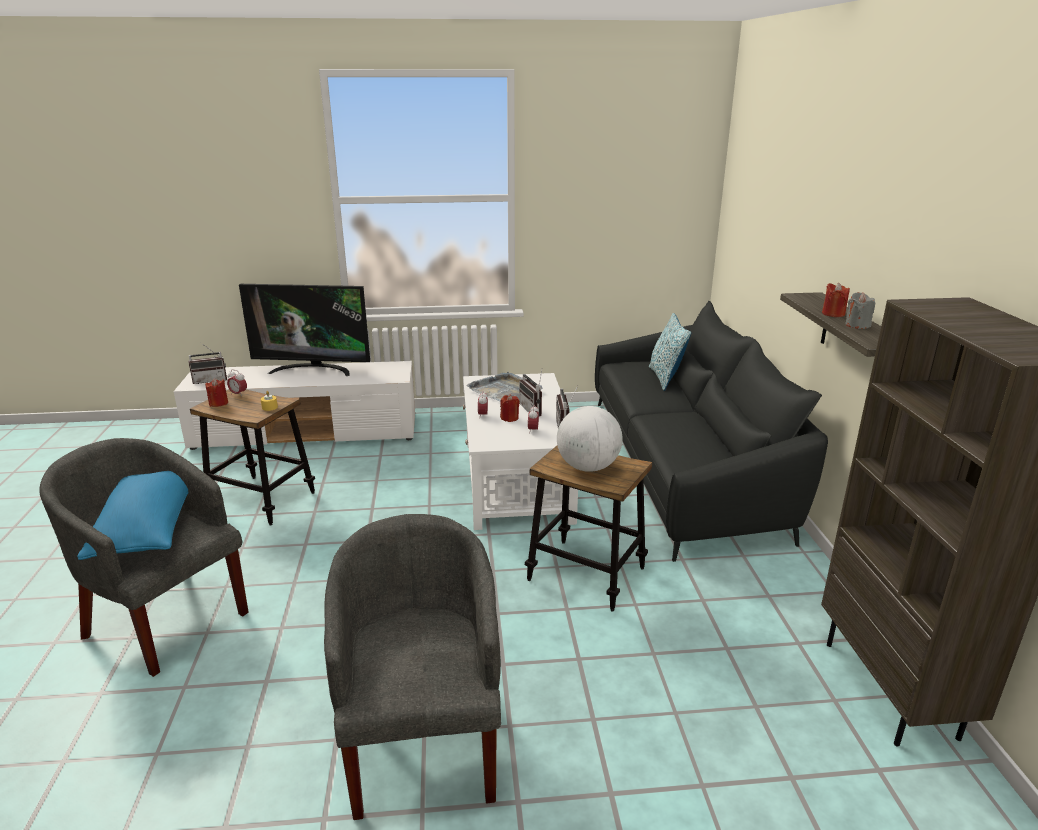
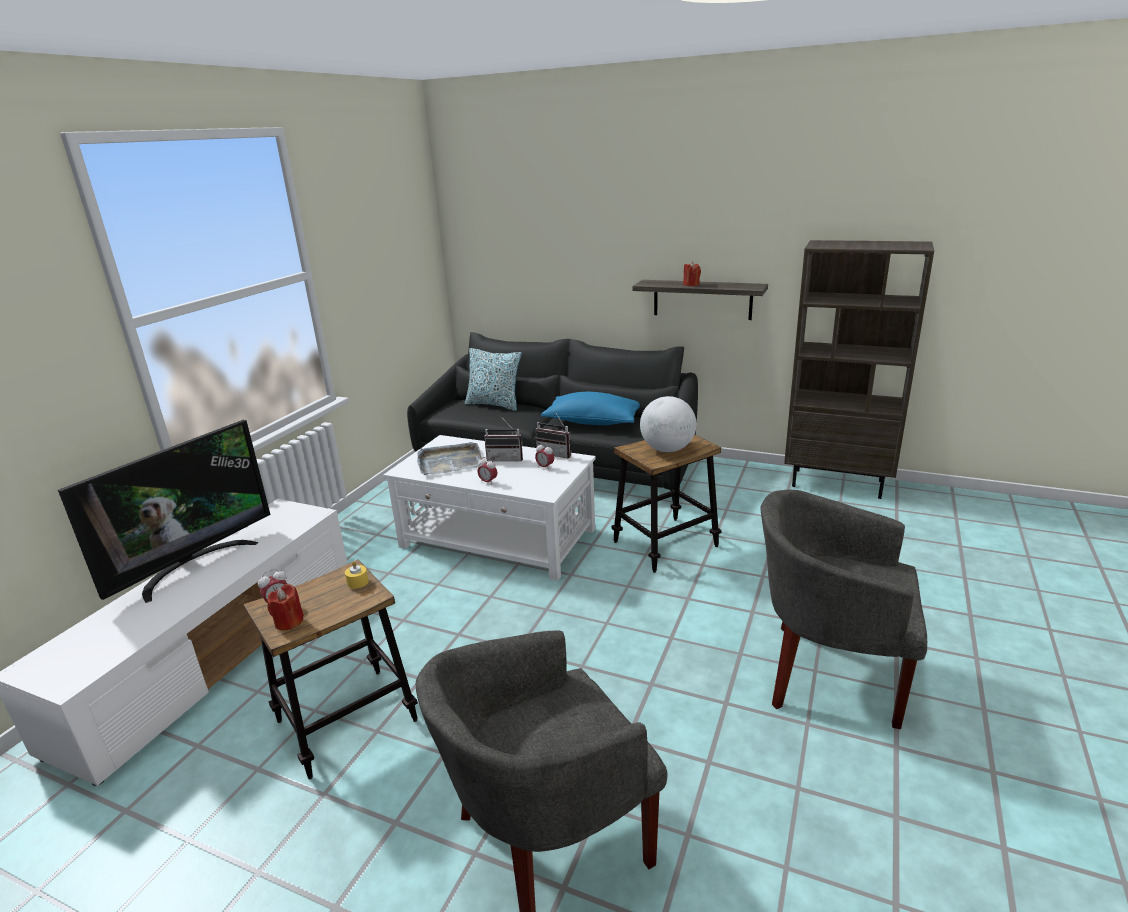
camera: 60 degrees left, 0 degrees up
blue pillow [77,471,189,560] -> blue pillow moved to [541,392,640,425]
radio [188,342,227,384] -> none
red candle [500,394,520,422] -> none
grey candle [845,292,875,329] -> none

